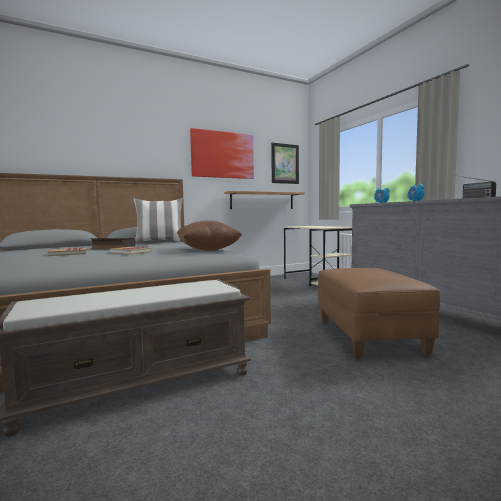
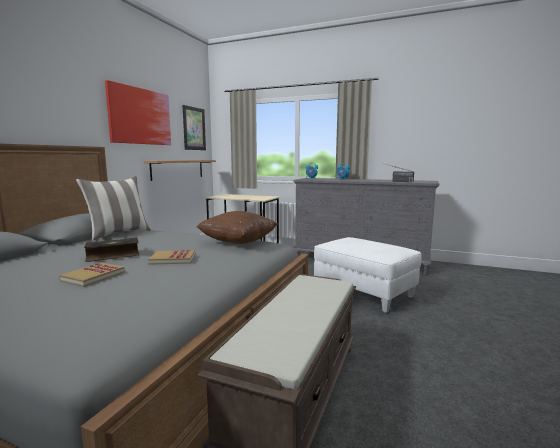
camera: 40 degrees left, 5 degrees up
brown ottoman [318,268,440,360] -> white ottoman [314,237,422,313]

